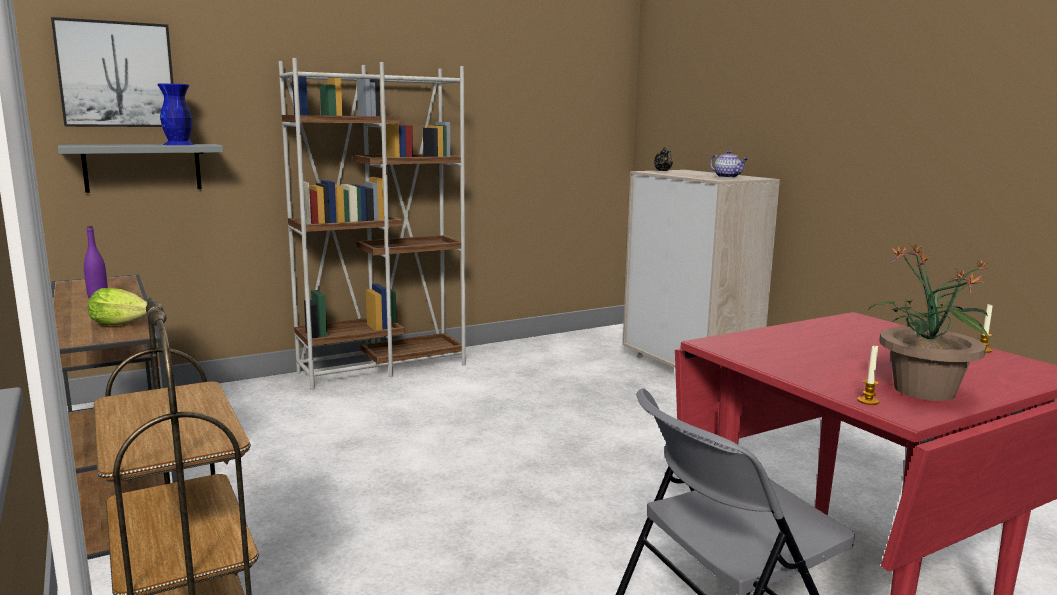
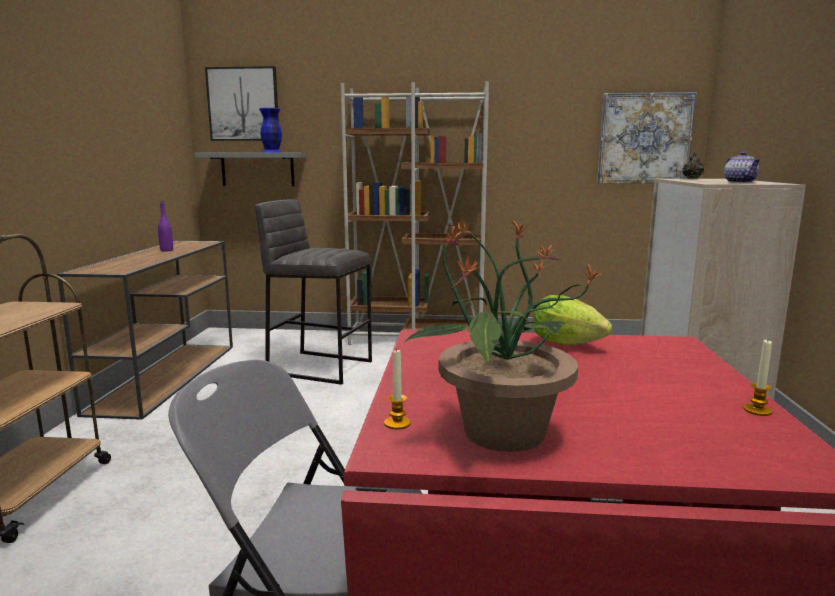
camera: 35 degrees right, 0 degrees up
lettuce [88,288,147,325] -> lettuce moved to [532,295,612,345]
none -> grey stool [255,199,372,385]
none -> picture [597,92,697,184]

